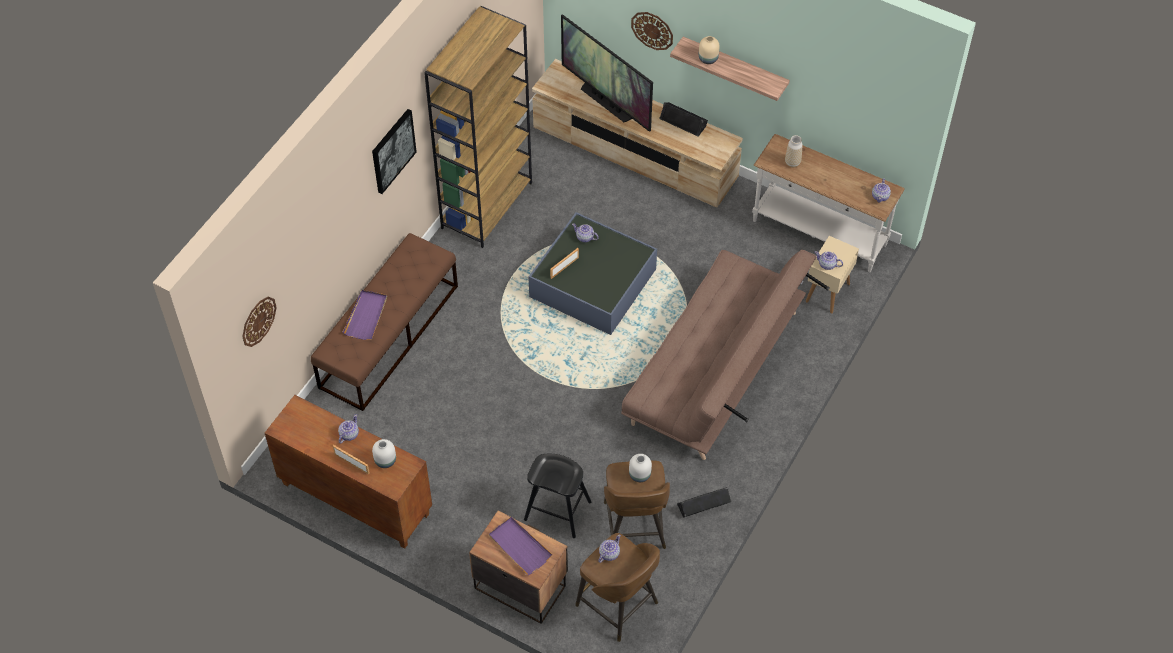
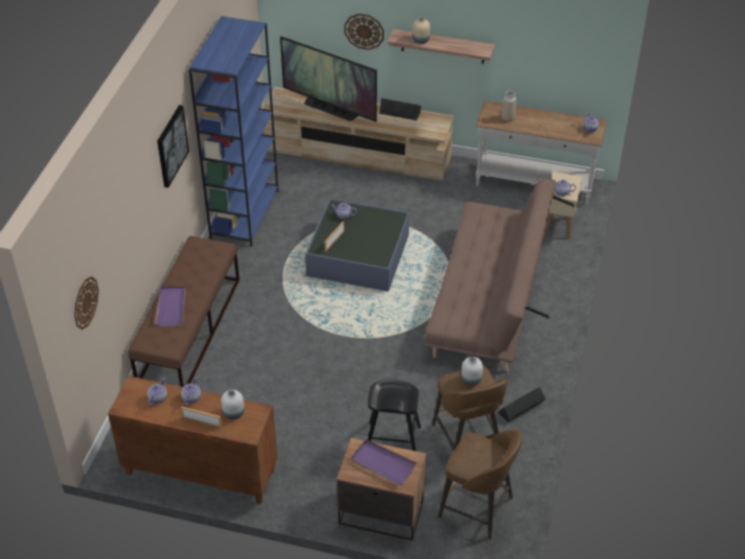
camera: 15 degrees left, 10 degrees down
brown bookcase [424,6,532,248] -> blue bookcase [189,16,279,247]
teapot [598,535,621,563] -> teapot moved to [147,378,167,406]

